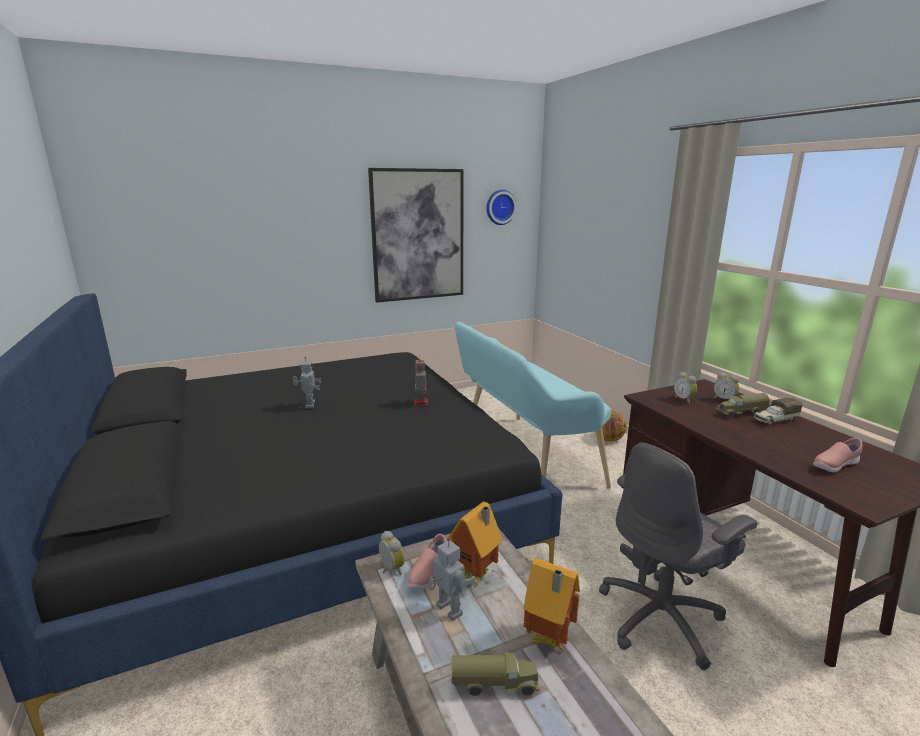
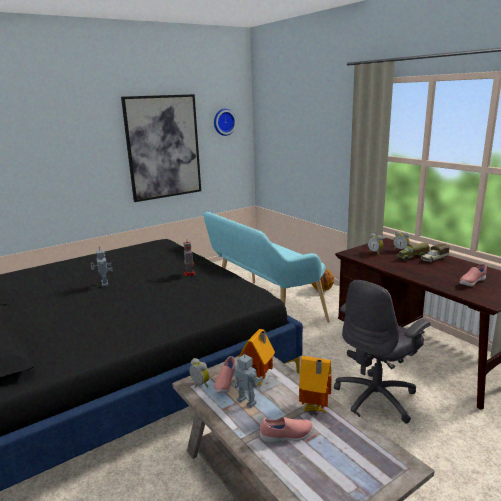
camera: 10 degrees left, 0 degrees up
toy truck [452,652,539,696] -> pink shoe [260,417,313,443]

